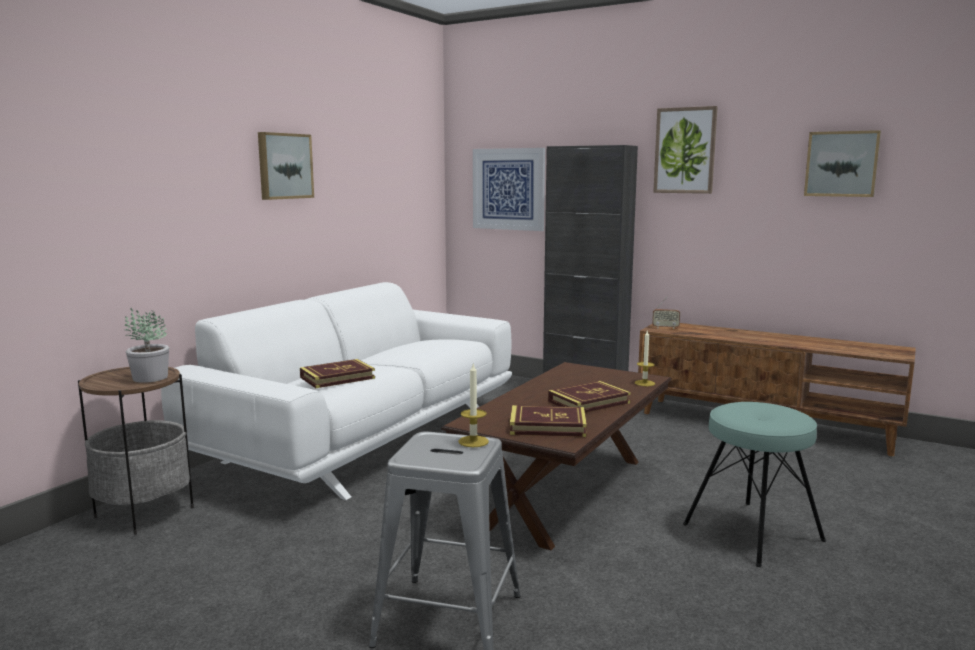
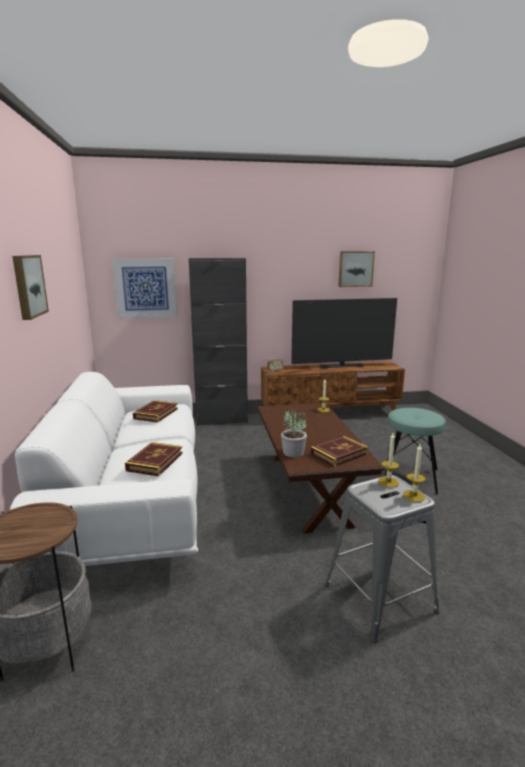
camera: 40 degrees left, 5 degrees up
potted plant [125,308,169,383] -> potted plant moved to [281,409,307,457]
book [548,381,631,413] -> book moved to [133,400,178,423]
picture [653,106,718,194] -> none
none -> television [291,298,397,368]
none -> candle [403,444,426,502]

